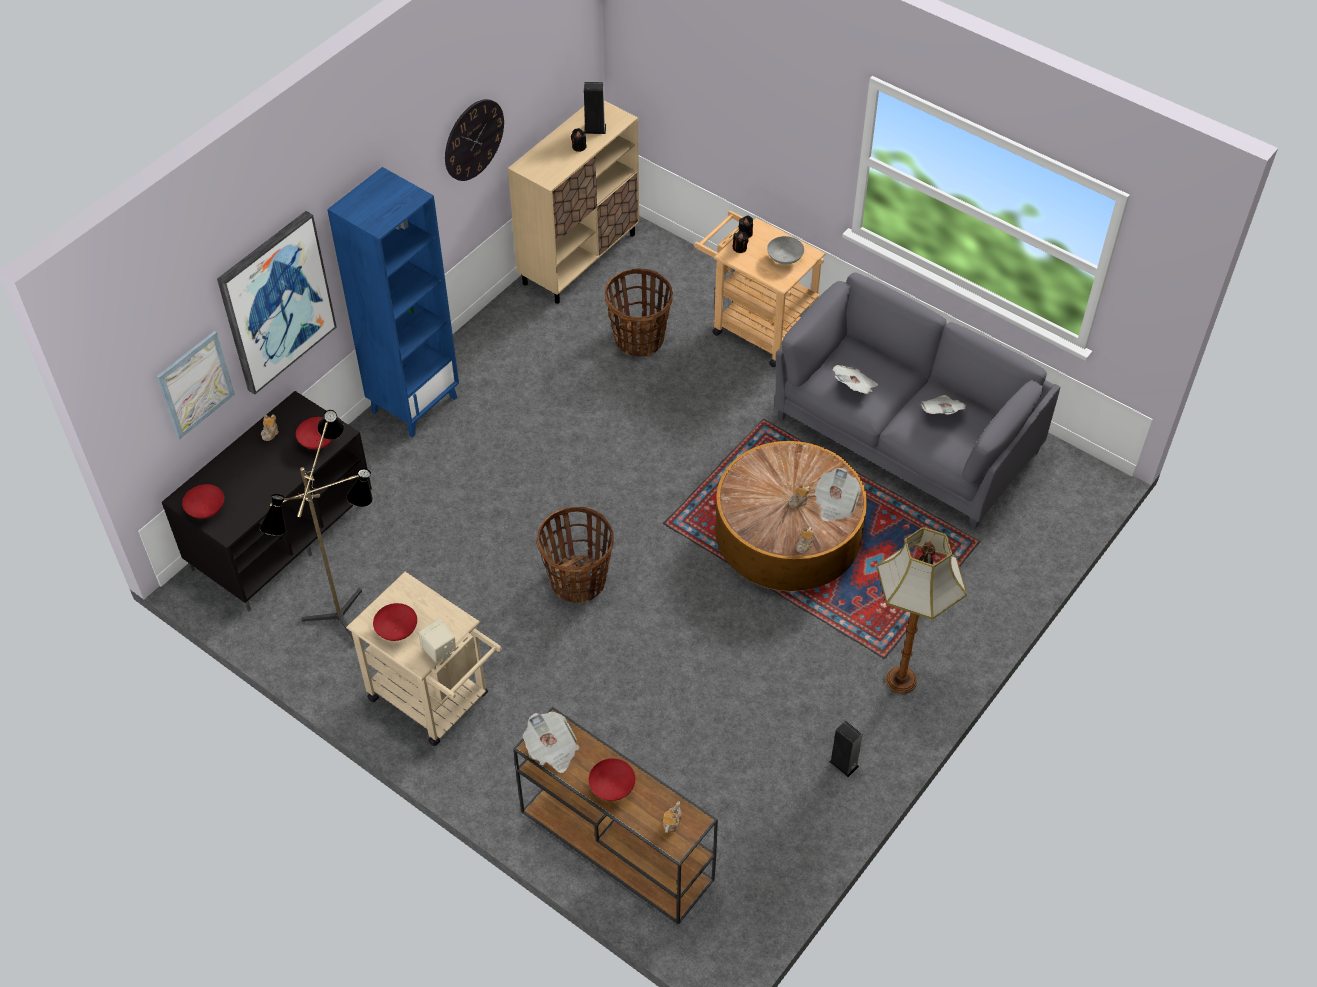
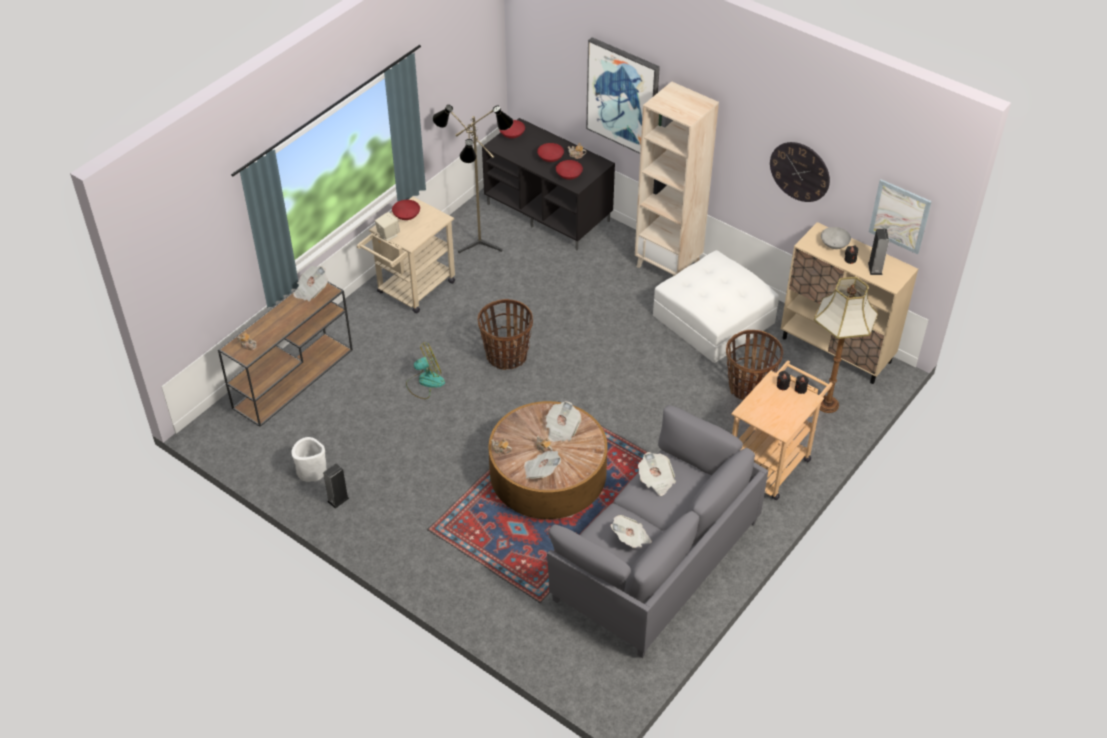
camera: 90 degrees right, 5 degrees down
picture [157,331,235,440] -> picture moved to [869,179,932,254]
blue bookcase [327,167,459,438] -> beige bookcase [635,81,719,276]
red bowl [589,759,635,801] -> red bowl moved to [537,143,564,162]
grey bowl [767,236,804,265] -> grey bowl moved to [821,227,851,249]
floor lamp [877,527,967,694] -> floor lamp moved to [814,277,878,413]
none -> white planter [291,437,327,482]
none -> fan [406,343,445,399]
none -> newspaper [545,401,581,442]
none -> white ottoman [653,250,779,363]

